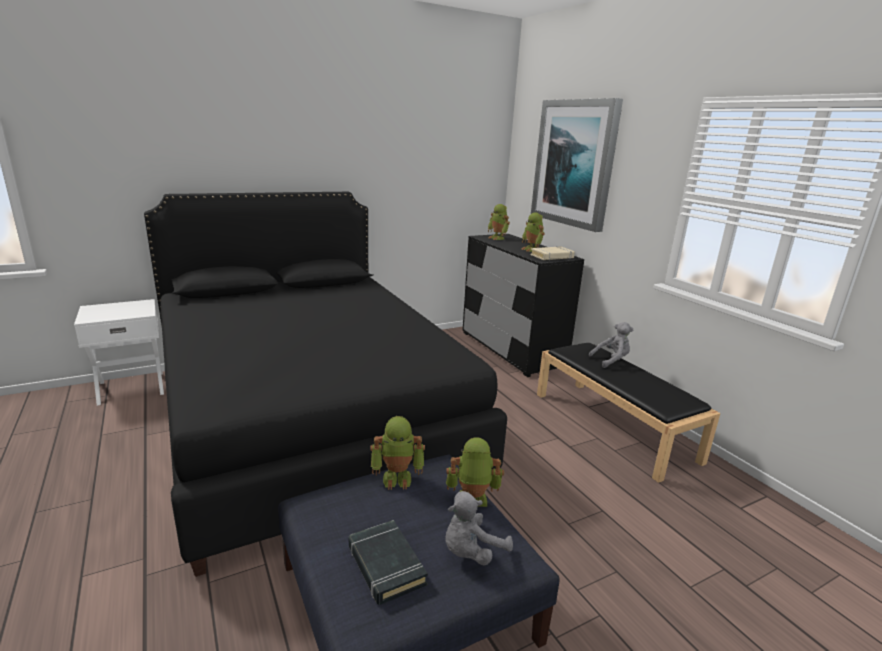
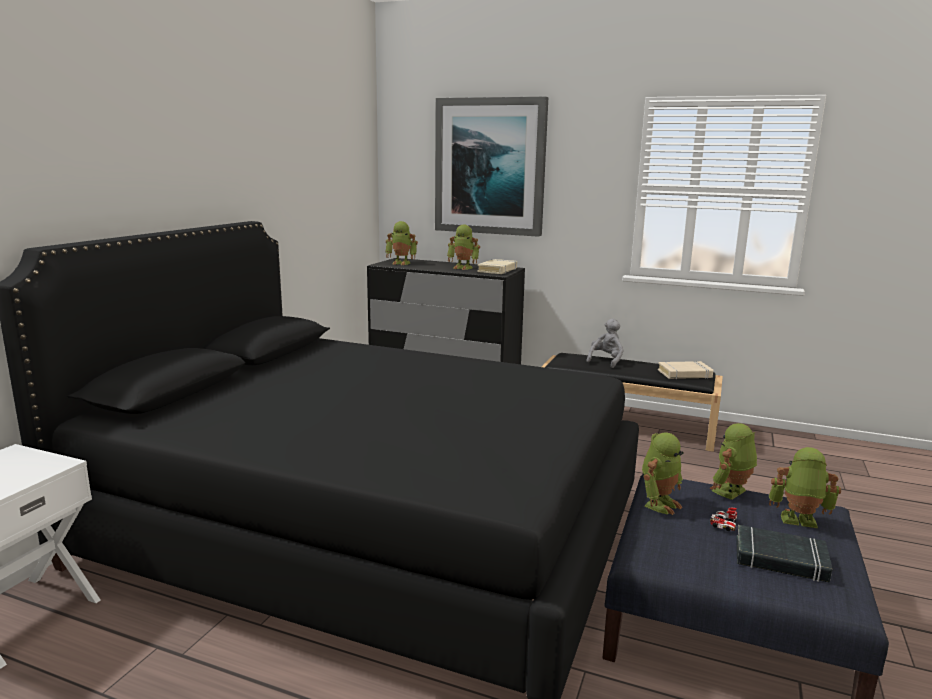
camera: 40 degrees left, 5 degrees down
grey plush toy [445,491,513,566] -> toy robot [769,447,841,528]
none -> beige book [658,361,713,379]
none -> toy car [710,507,737,531]

